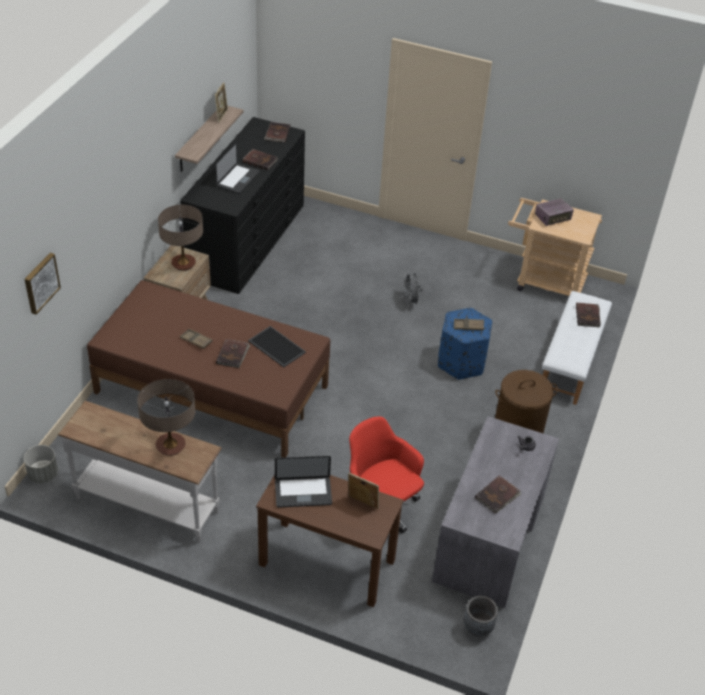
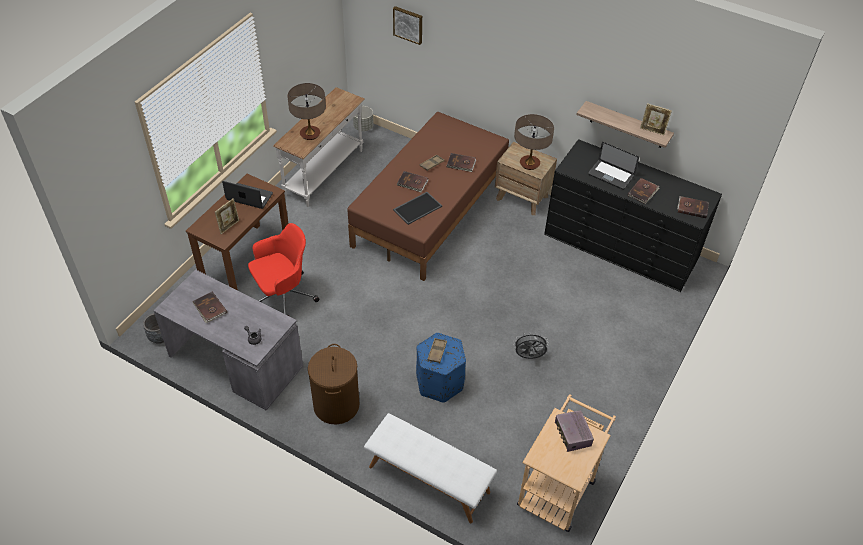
camera: 100 degrees right, 5 degrees up
laptop [275,456,332,508] -> laptop turned 105 degrees clockwise [222,181,273,209]
brown book [576,303,601,327] -> brown book moved to [446,153,476,172]

